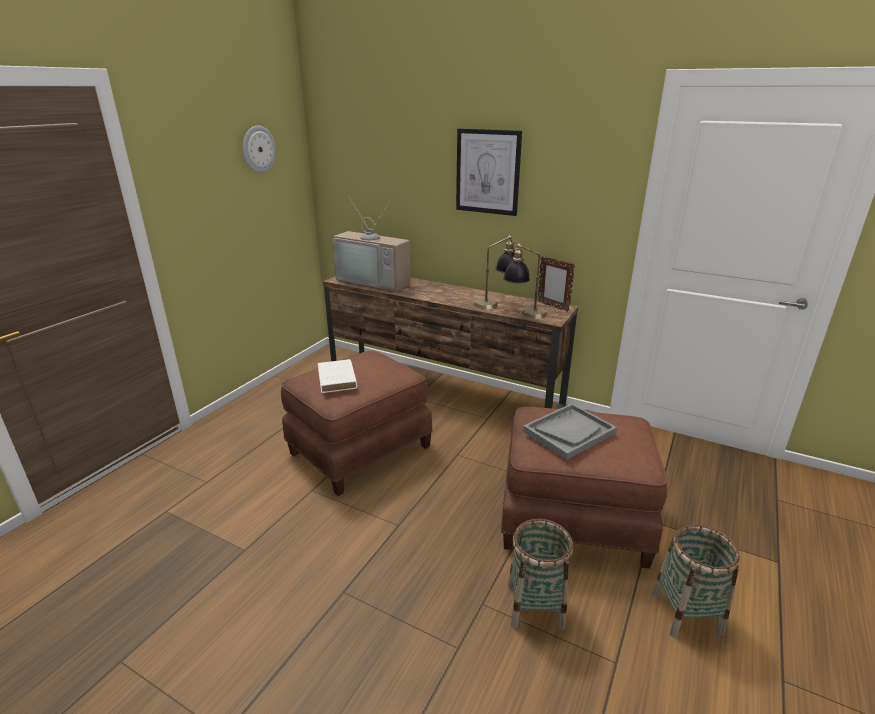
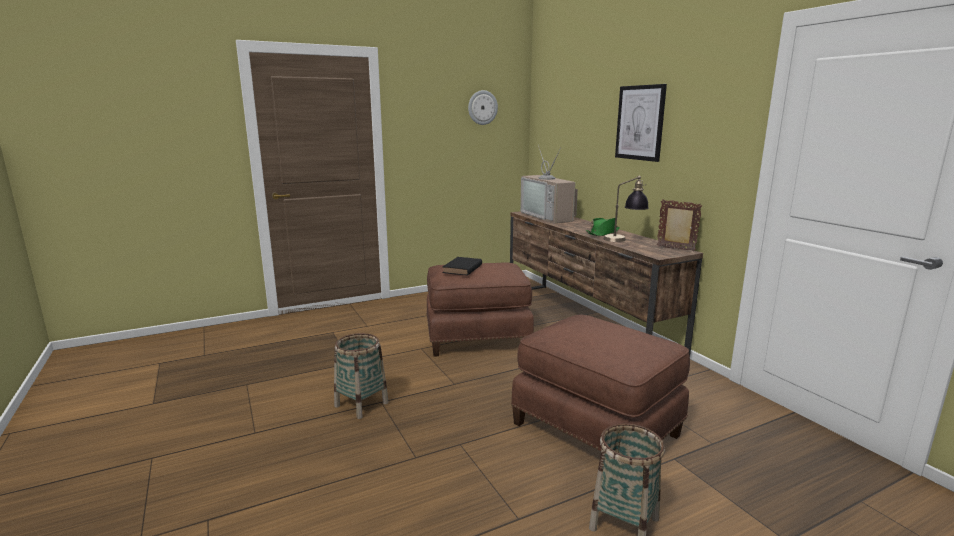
camera: 35 degrees right, 10 degrees down
white book [318,359,357,393] -> black book [442,257,482,276]
table lamp [503,244,547,319] -> none
basket [508,519,573,630] -> basket moved to [334,333,389,419]
grey tray [523,403,617,460] -> none
picture frame [538,256,575,312] -> picture frame turned 135 degrees clockwise [657,199,702,252]
none -> green hat [586,218,620,236]

